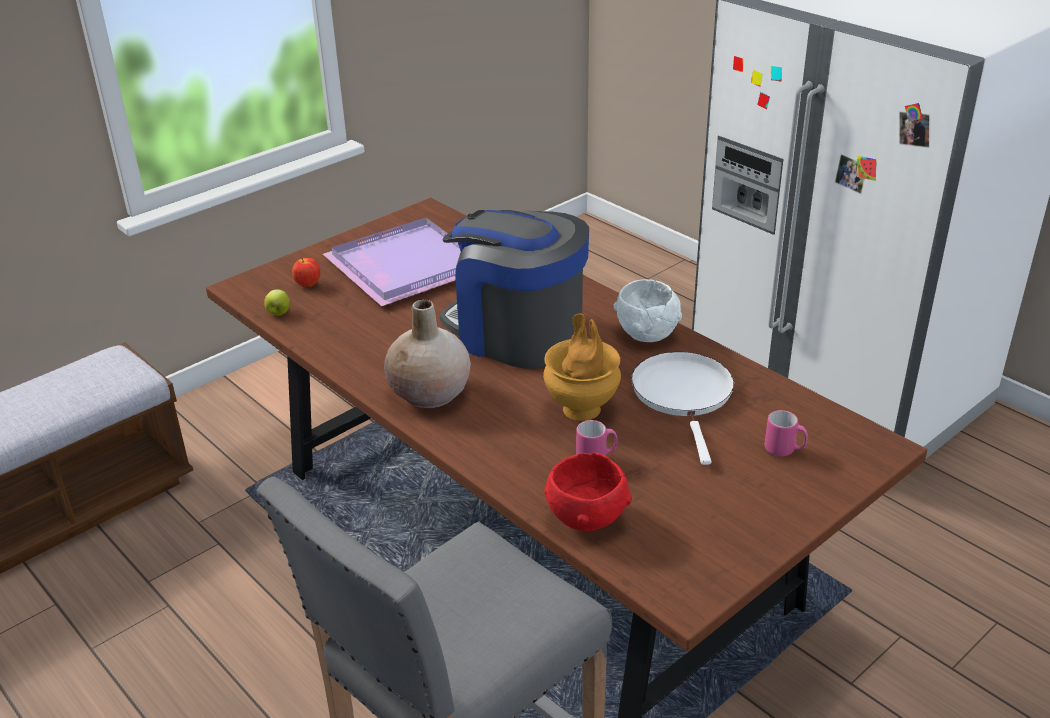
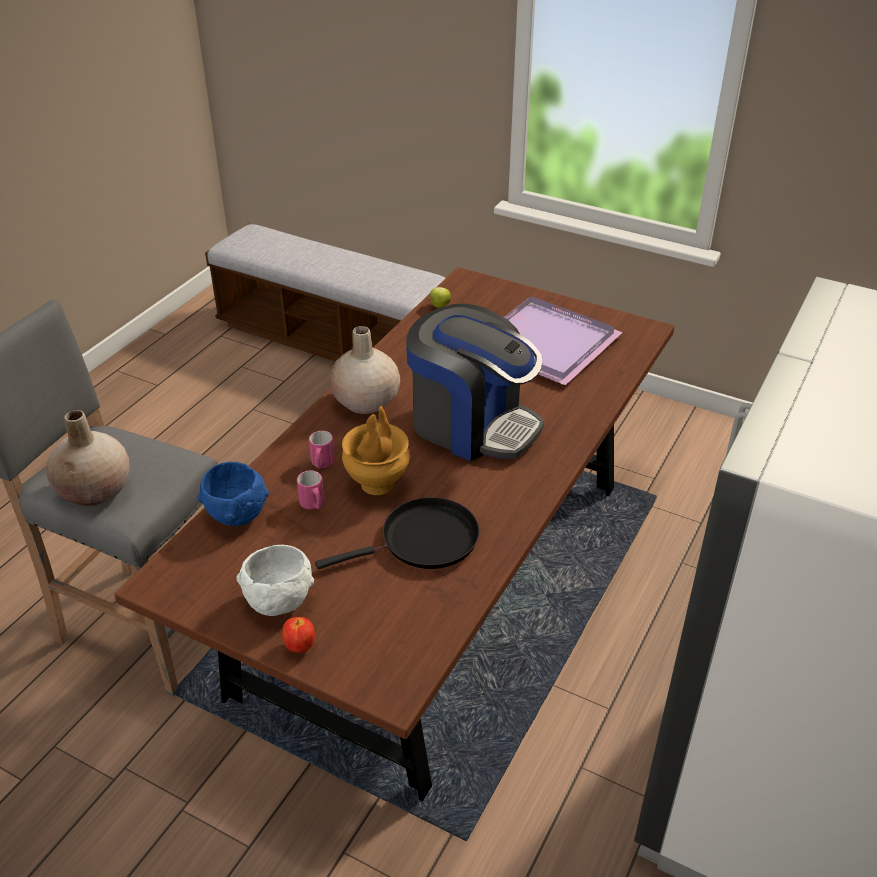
camera: 70 degrees right, 5 degrees up
apple [292,258,320,287] -> apple moved to [282,617,315,653]
coffee machine [440,210,589,369] -> coffee machine turned 105 degrees clockwise [406,304,544,461]
red bowl [544,453,632,531] -> blue bowl [198,462,269,526]
white bowl [614,279,682,342] -> white bowl moved to [237,545,314,616]
white frying pan [631,352,734,465] -> black frying pan [315,497,479,569]
pink mug [765,410,808,456] -> pink mug moved to [309,431,335,469]
none -> beige vase [46,410,130,506]

